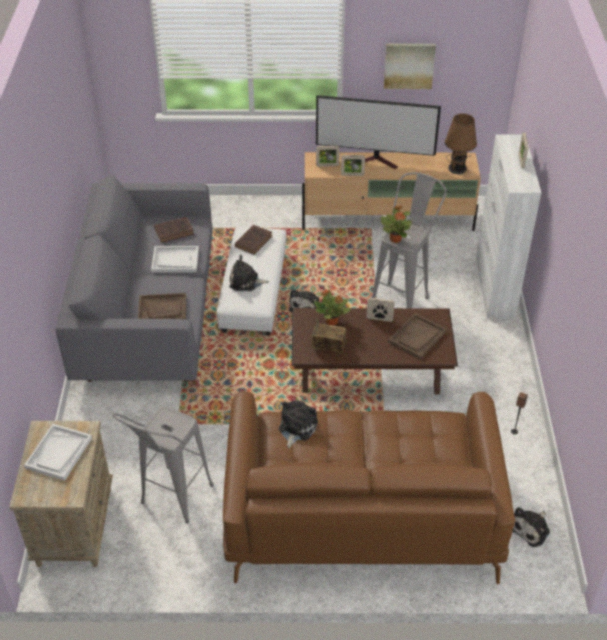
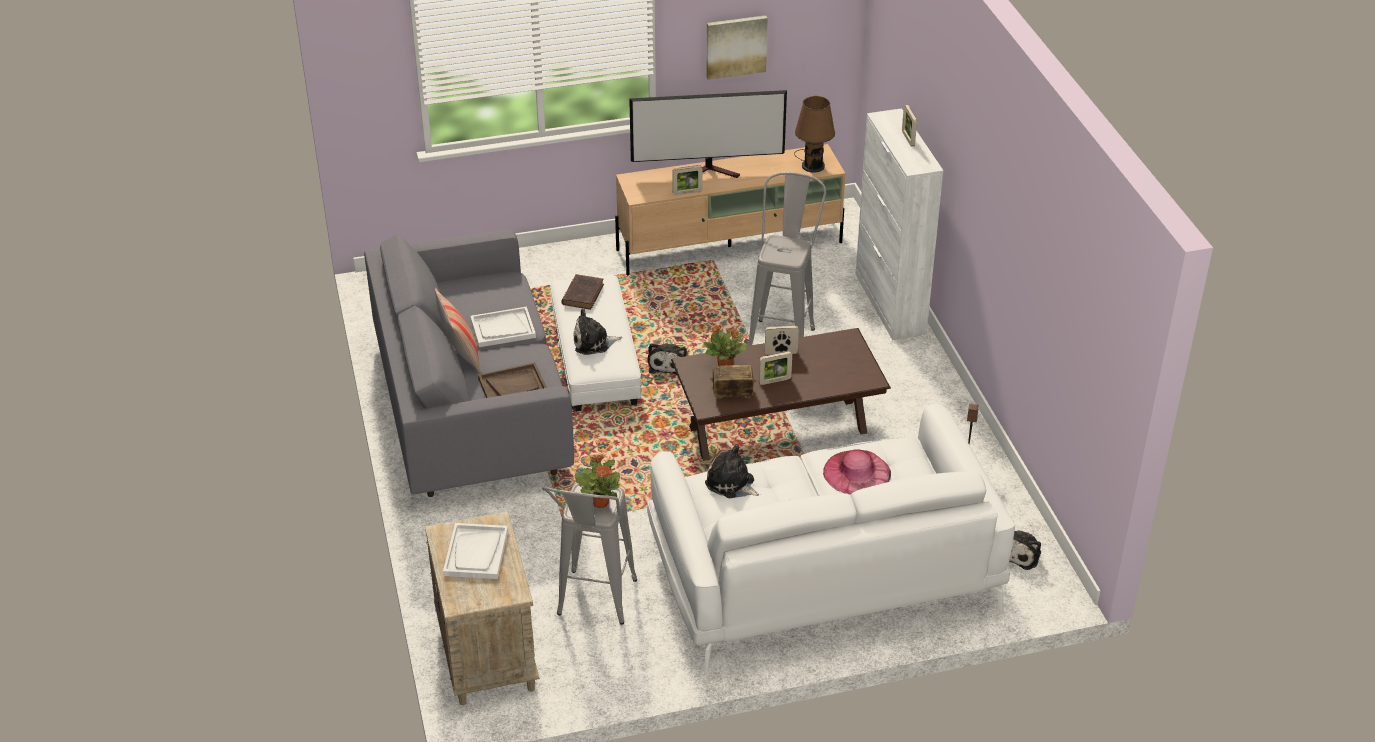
camera: 15 degrees left, 5 degrees down
brown book [154,217,194,243] -> none
brown sofa [223,391,515,584] -> white sofa [647,404,1015,674]
plush toy [279,400,318,448] -> plush toy turned 60 degrees counterclockwise [705,444,759,498]
picture frame [316,145,340,167] -> picture frame moved to [759,351,792,385]
potted plant [381,206,412,243] -> potted plant moved to [575,455,620,508]
brown tray [388,313,447,359] -> none
none -> pillow [434,288,482,374]
none -> pink hat [823,449,891,495]

